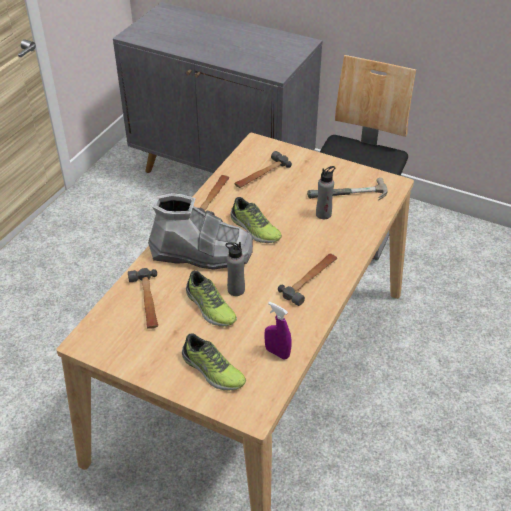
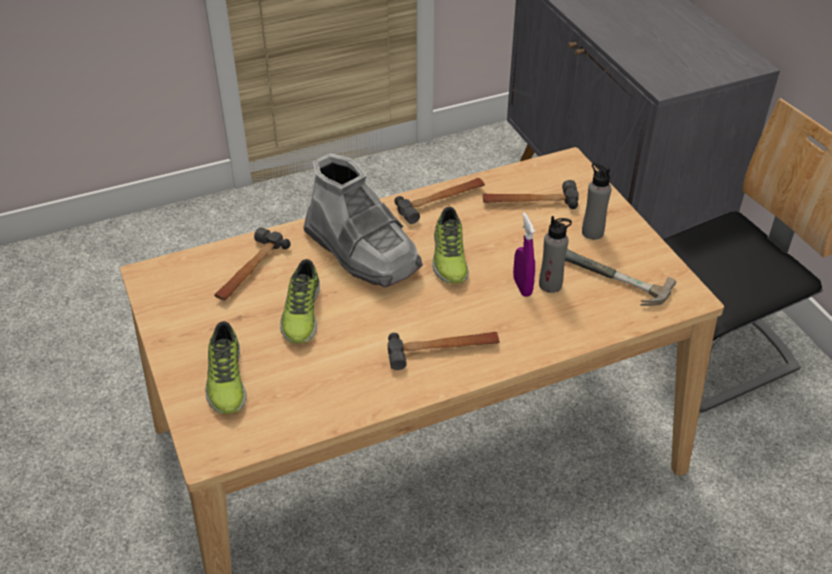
camera: 40 degrees right, 0 degrees up
grey bottle [225,242,245,296] -> grey bottle moved to [582,163,612,240]
purple spray bottle [264,302,292,360] -> purple spray bottle moved to [513,213,535,297]

